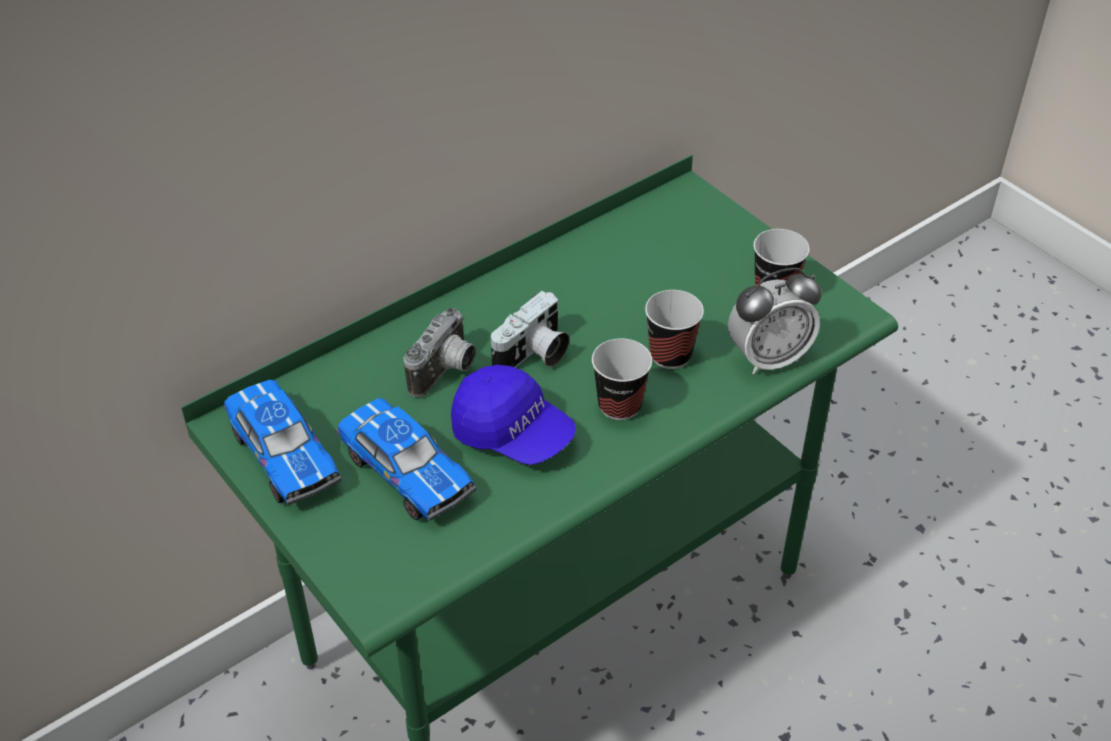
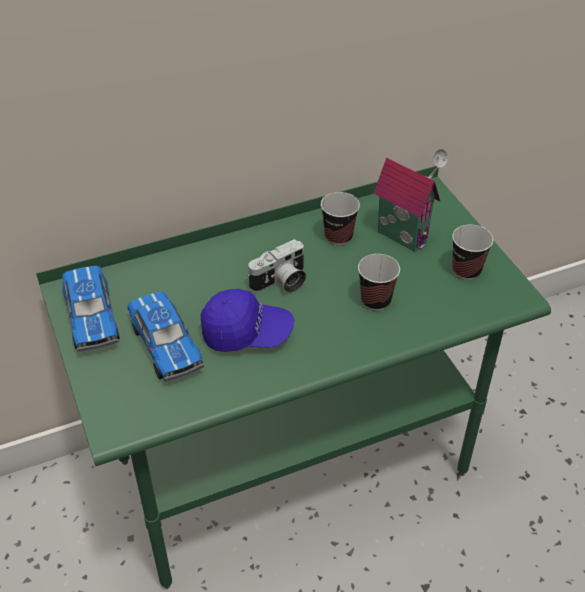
camera: 15 degrees right, 0 degrees up
camera [404,308,476,397] -> none
blue cap [451,365,576,465] -> blue cap turned 45 degrees counterclockwise [201,289,294,352]
cup [592,338,652,420] -> cup moved to [321,192,360,245]
alarm clock [728,268,822,374] -> none
none -> toy house [374,149,448,252]

